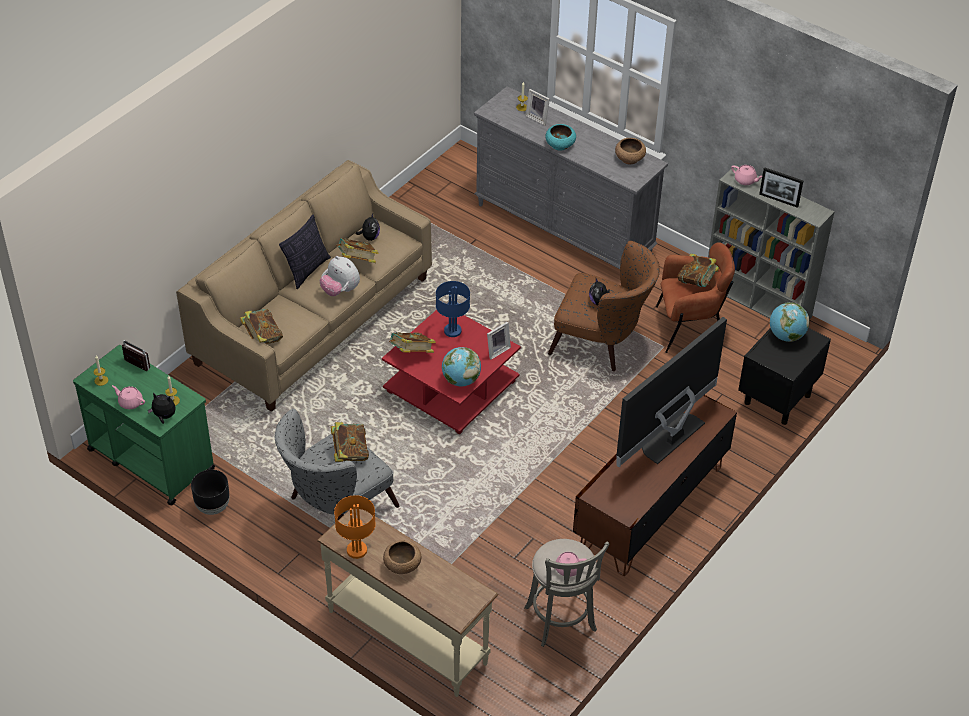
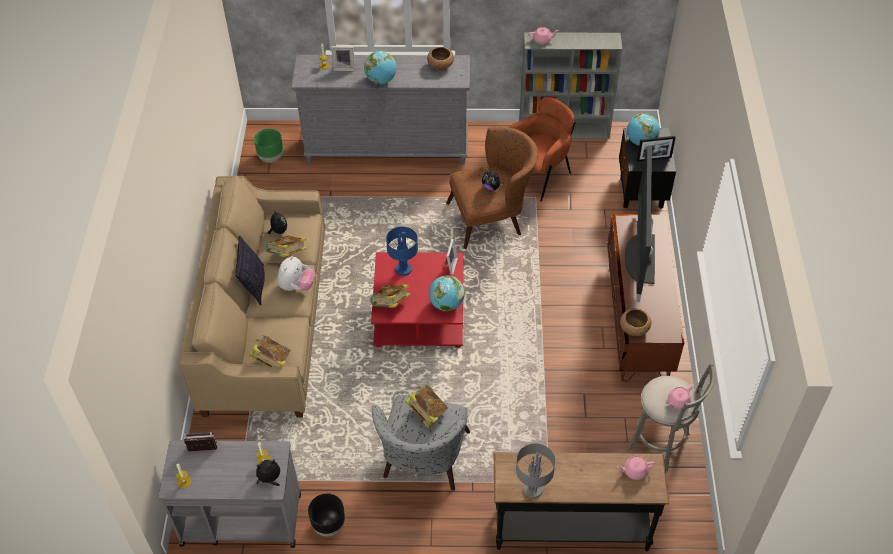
camera: 35 degrees left, 5 degrees up
green cart [73,345,215,505] -> grey cart [158,440,301,548]
pink teapot [112,385,145,409] -> pink teapot moved to [617,456,655,480]
beige console table [317,509,499,697] -> black console table [494,452,669,551]
plush toy [320,256,360,296] -> plush toy turned 75 degrees counterclockwise [277,256,315,291]
orange table lamp [334,495,376,559] -> grey table lamp [516,443,556,498]
brown bowl [383,540,421,574] -> brown bowl moved to [620,308,651,336]
turquoise bowl [545,124,576,150] -> globe [364,51,397,84]
book [678,253,719,287] -> none
picture frame [759,167,803,208] -> picture frame moved to [637,136,676,162]
none -> green planter [254,129,283,163]

